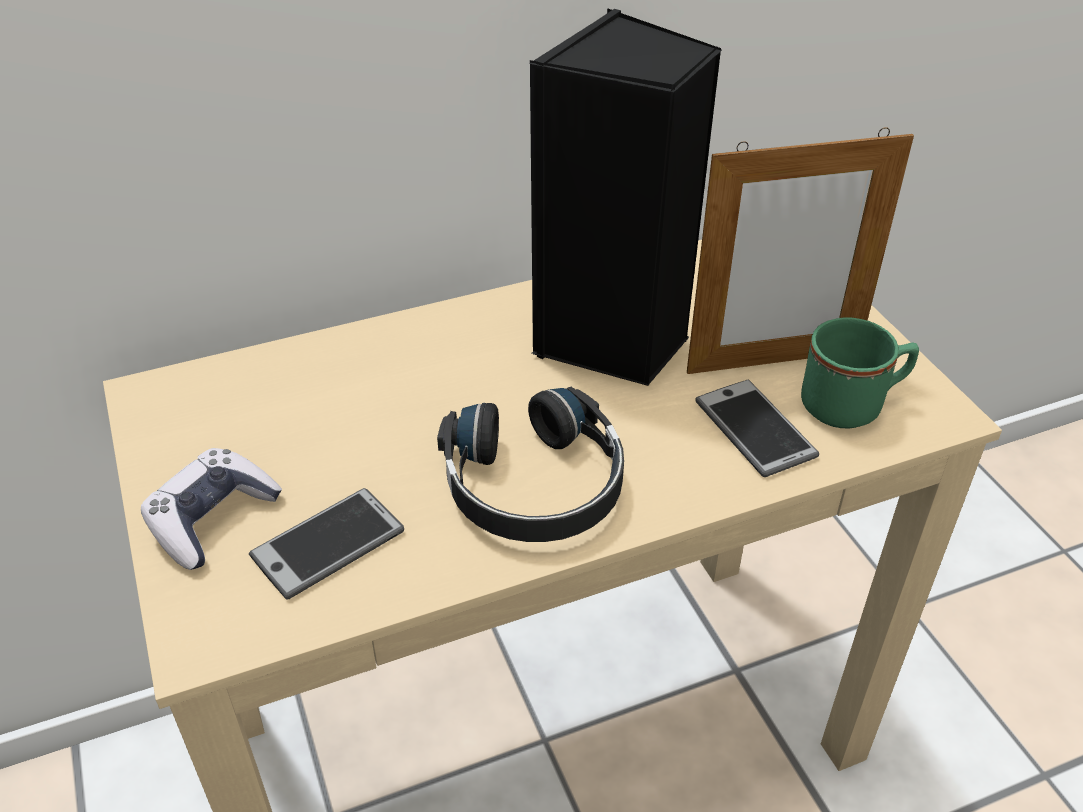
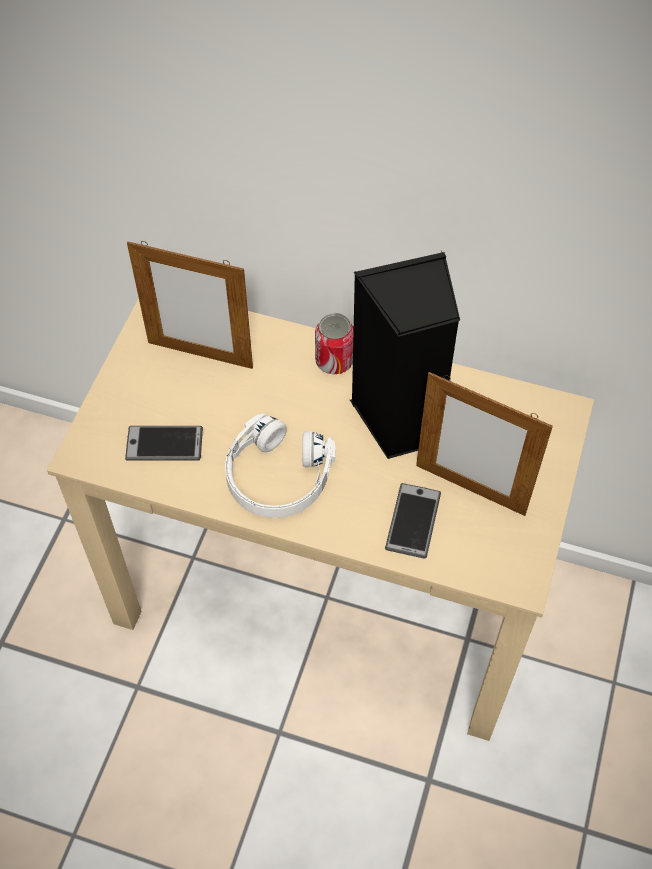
camera: 40 degrees right, 15 degrees up
game controller [141,448,282,570] -> none
black headphones [437,387,624,542] -> white headphones [225,413,335,518]
green mug [801,317,919,428] -> none
none -> picture frame [127,241,253,369]
none -> can [315,313,354,374]

